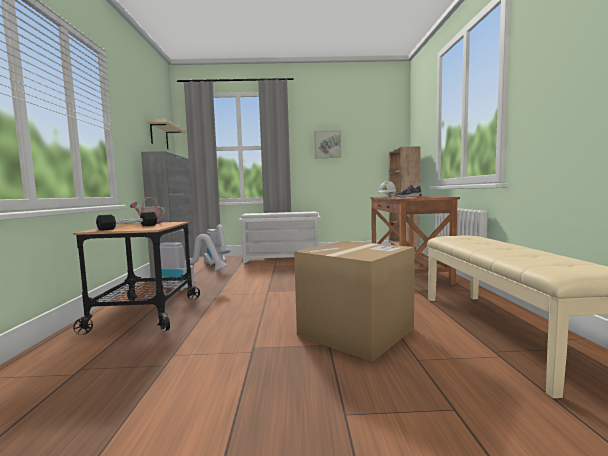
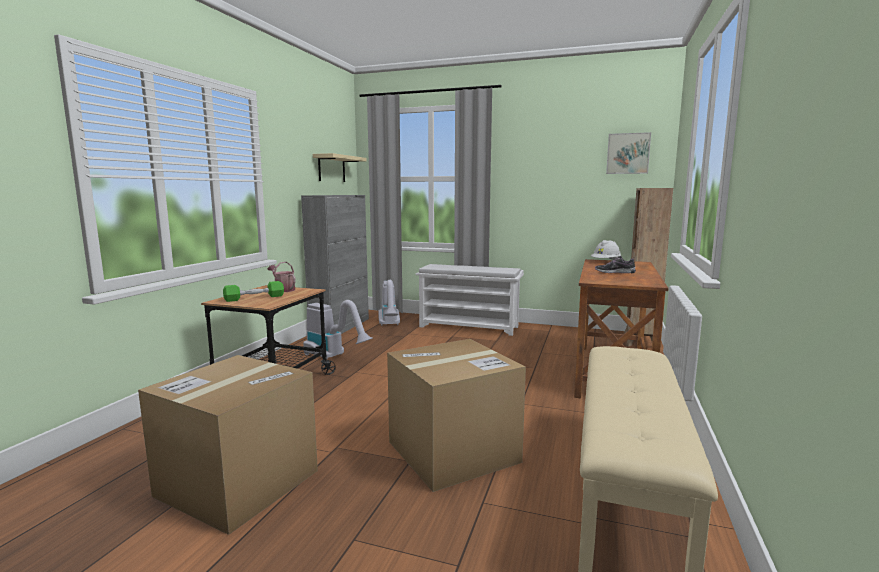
camera: 20 degrees right, 5 degrees up
black dumbbell [96,212,157,231] -> green dumbbell [223,281,284,302]
picture [314,130,341,158] -> picture moved to [606,132,651,174]
none -> cardboard box [138,355,318,535]

